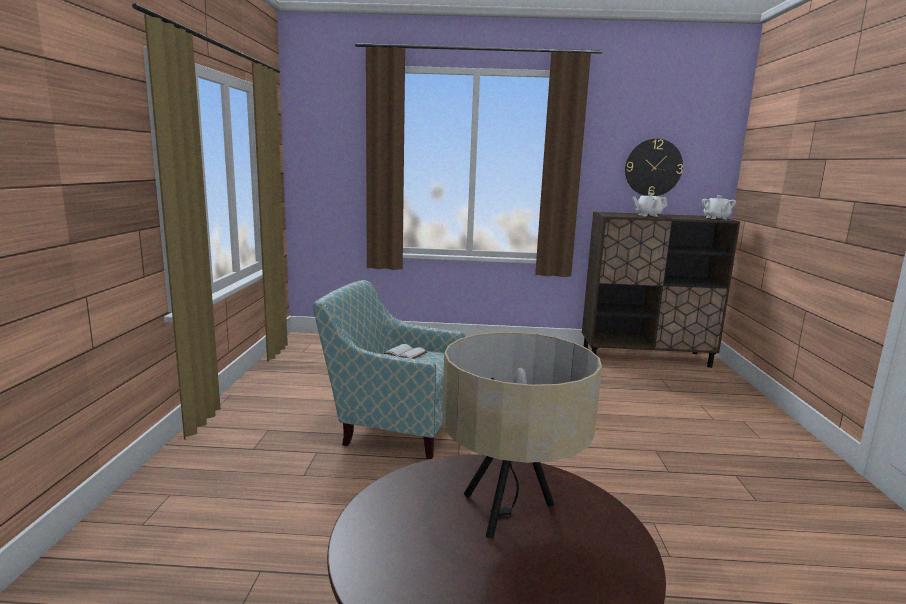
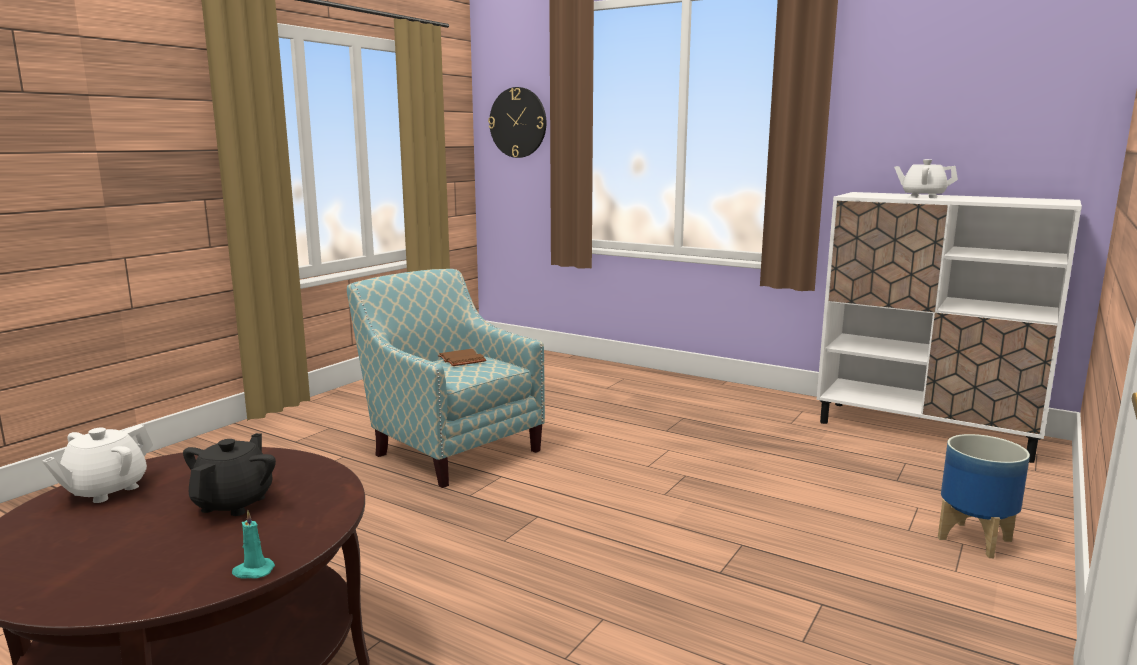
camera: 30 degrees right, 0 degrees up
white book [384,344,427,359] -> brown book [438,349,487,366]
beige table lamp [442,332,602,539] -> black teapot [183,433,276,516]
brown cabinet [582,212,740,368] -> white cabinet [817,192,1082,463]
wall clock [625,139,683,196] -> wall clock moved to [488,87,546,158]
white teapot [702,195,736,219] -> white teapot moved to [42,424,153,503]
none -> turquoise candle [232,510,275,579]
none -> planter [938,434,1030,558]

